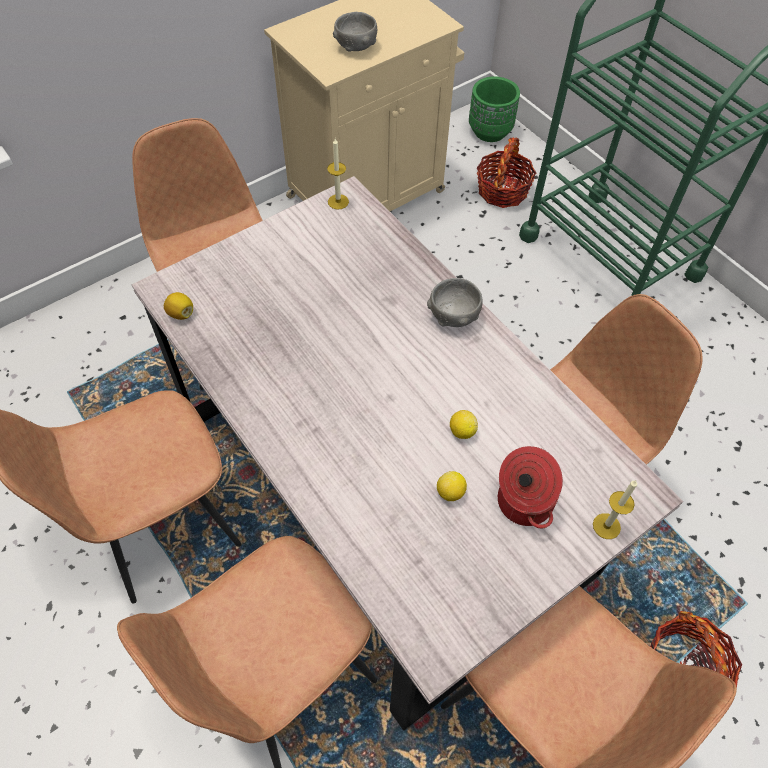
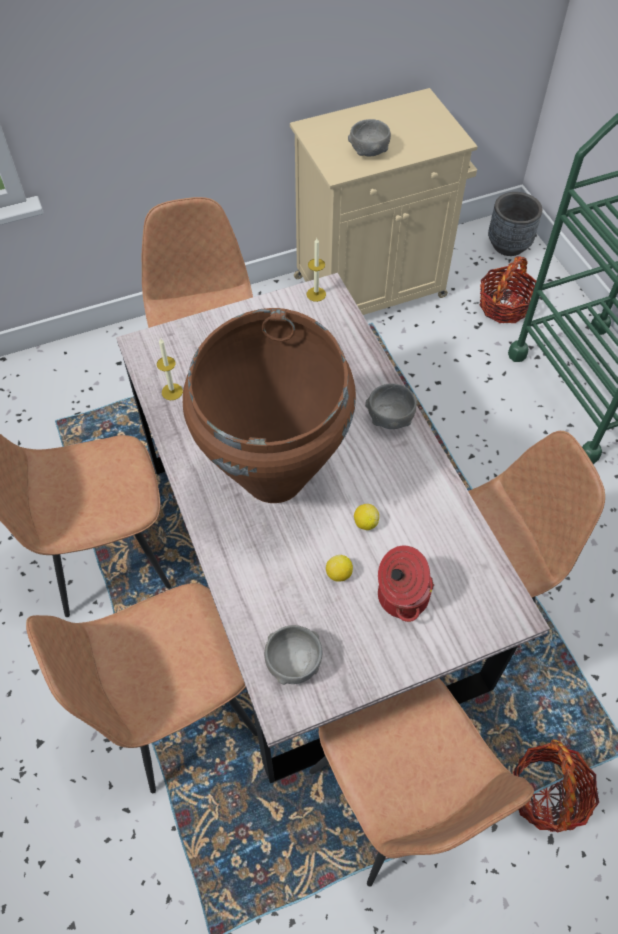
camera: 15 degrees right, 0 degrees up
lemon [164,292,193,320] -> none
green planter [469,76,520,142] -> grey planter [488,192,542,256]
candle [593,480,637,539] -> candle moved to [157,338,183,400]
none -> brown vase [183,308,356,503]
none -> grey bowl [264,625,322,685]

